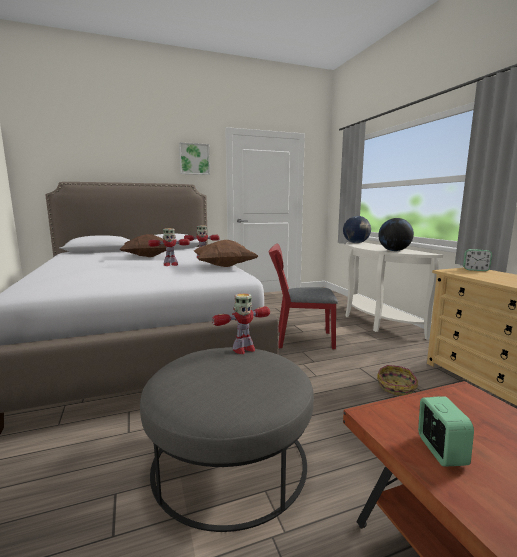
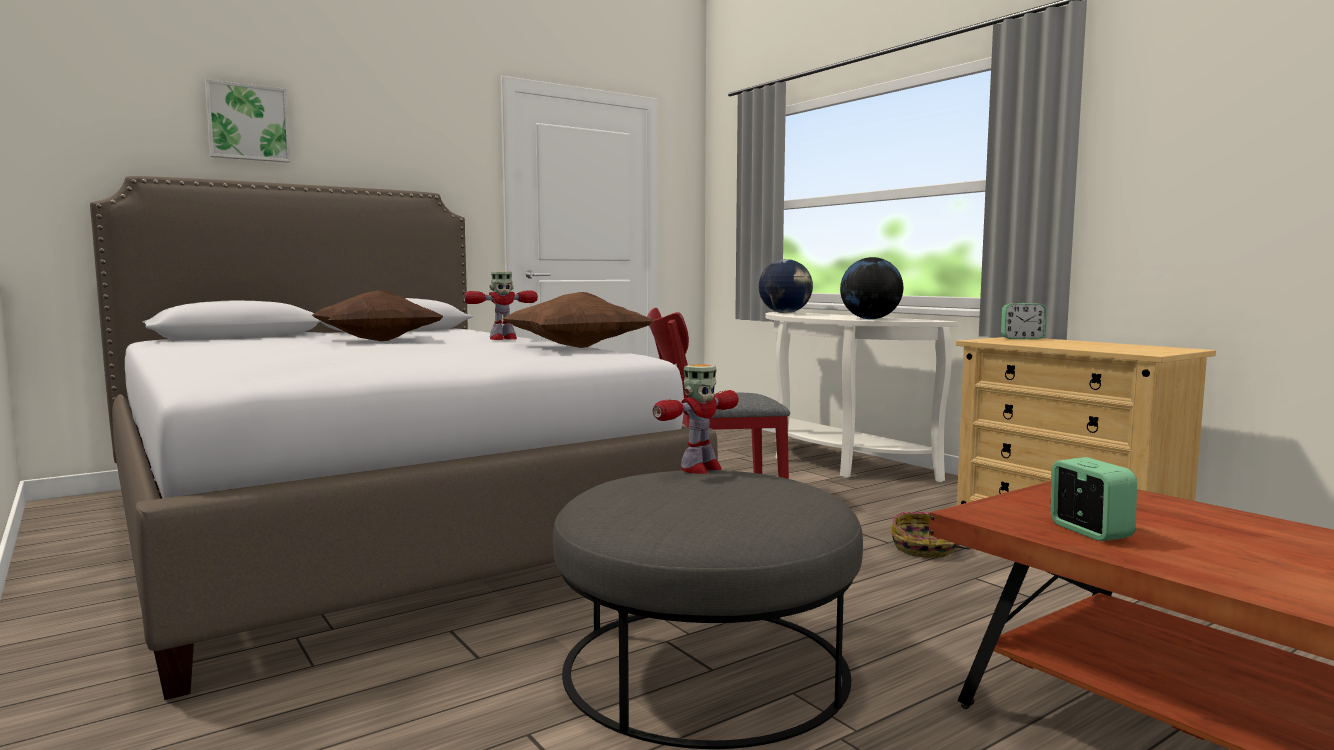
camera: 15 degrees left, 5 degrees down
toy robot [148,228,190,266] -> none
picture [179,143,210,175] -> picture moved to [205,79,291,163]

